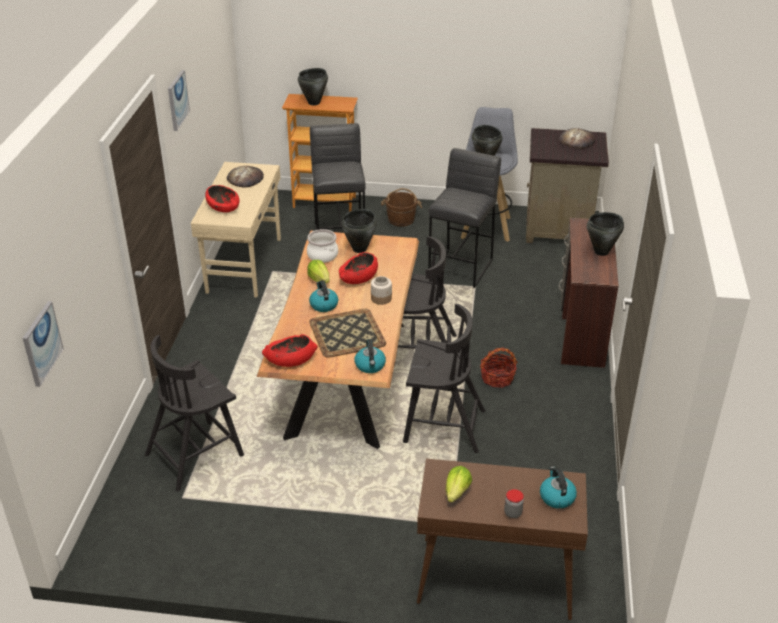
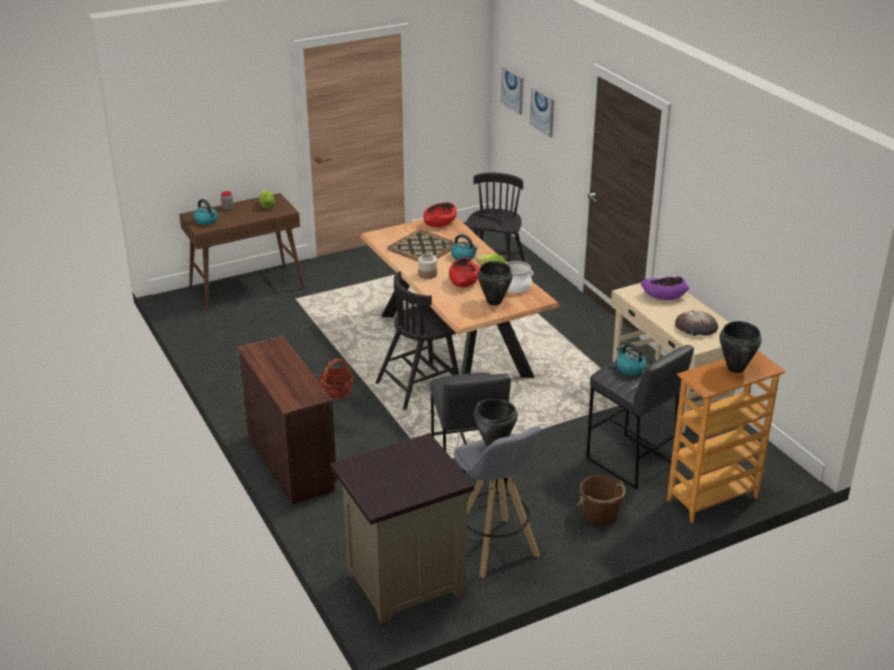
camera: 145 degrees right, 5 degrees down
picture [168,70,190,131] -> picture moved to [530,88,554,137]
red bowl [205,185,239,212] -> purple bowl [641,276,689,300]
kettle [354,339,386,373] -> kettle moved to [616,343,646,375]
black chair [403,304,485,453] -> none
bread [559,128,595,149] -> none
black cooking pot [587,212,624,256] -> none

